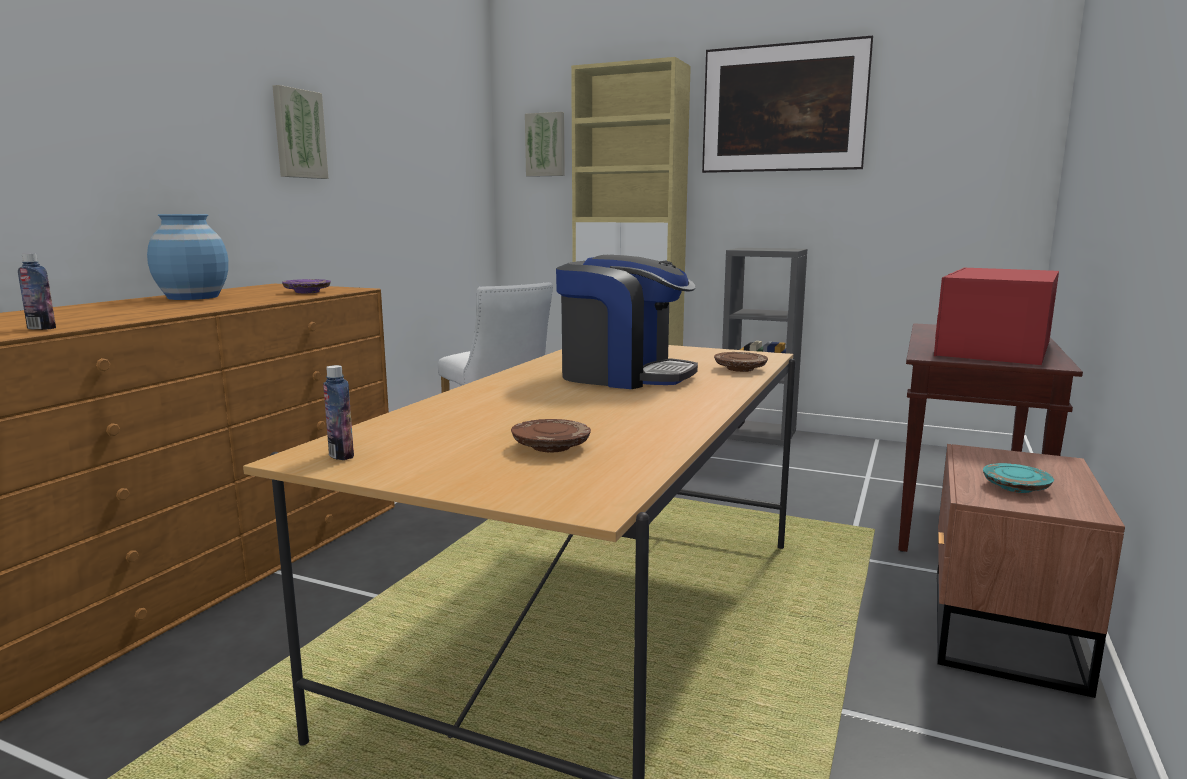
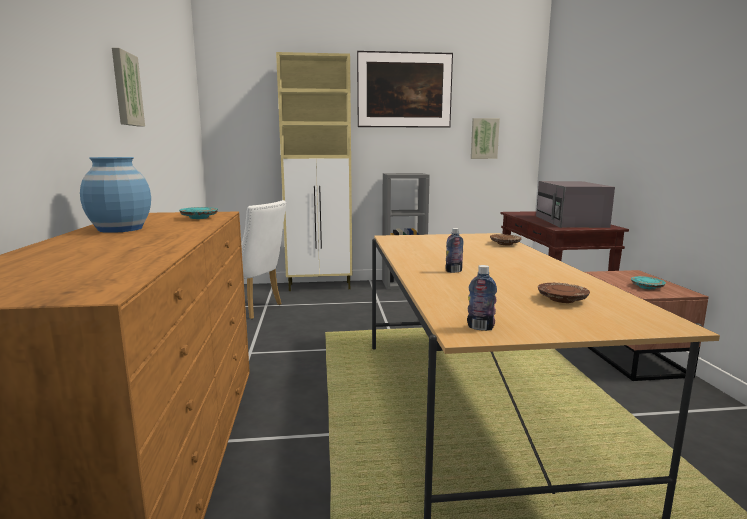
camera: 30 degrees left, 0 degrees up
bottle [18,253,56,330] -> bottle moved to [445,228,464,273]
purple plate [282,279,331,294] -> turquoise plate [179,207,218,219]
picture [525,112,565,177] -> picture moved to [471,118,500,159]
coffee machine [556,255,698,389] -> none
red microwave [934,268,1059,365] -> grey microwave [536,181,615,228]

